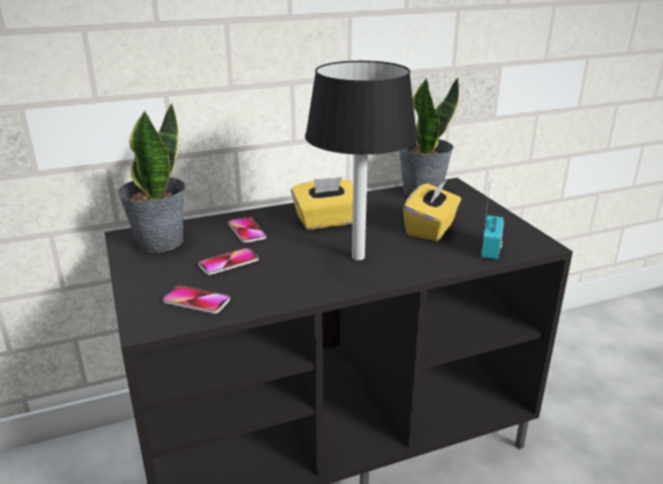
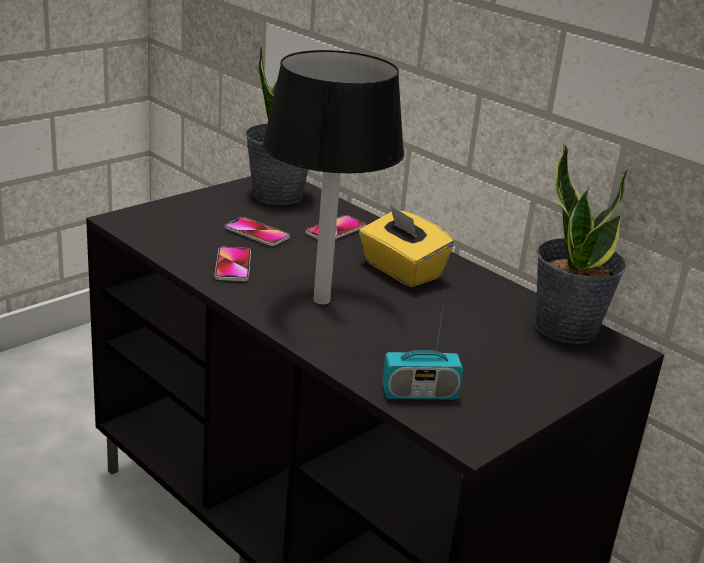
camera: 65 degrees right, 0 degrees up
phone [163,286,230,314] -> phone moved to [214,247,251,281]
yellow tissue box [403,180,461,241] -> none

